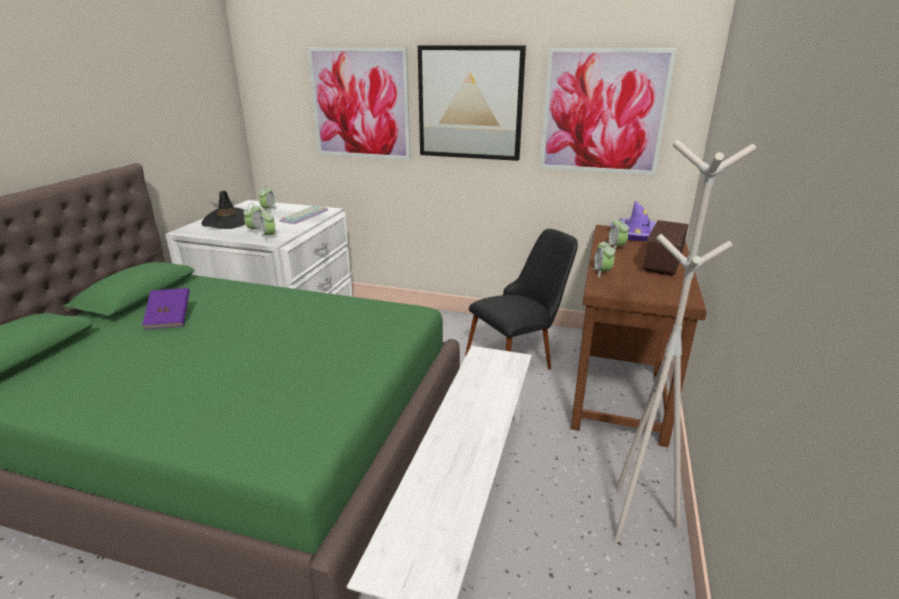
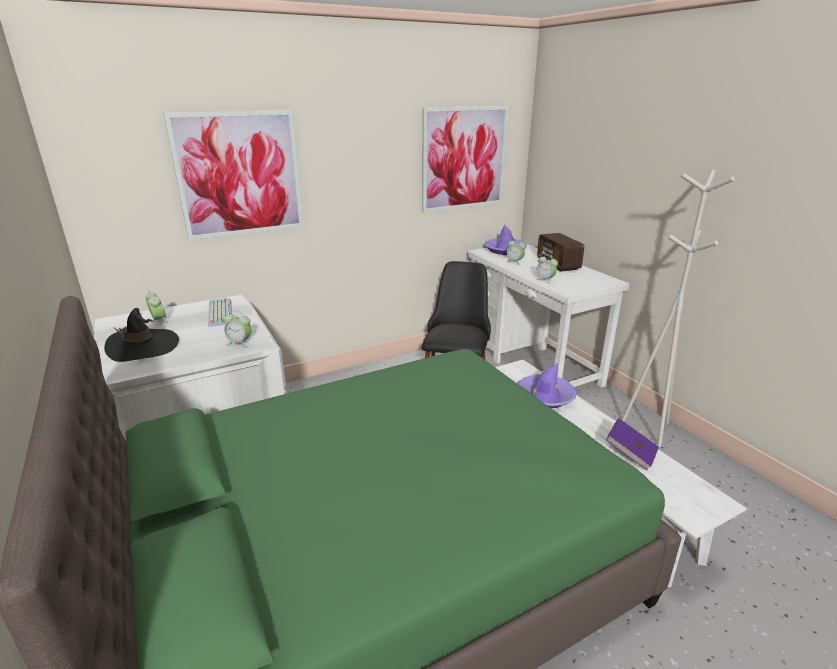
camera: 45 degrees left, 0 degrees up
purple book [142,288,190,330] -> purple book moved to [606,418,659,470]
alarm clock [243,203,261,234] -> none
picture [418,45,526,161] -> none
brown desk [571,225,707,447] -> white desk [468,244,629,388]
none -> purple hat [518,363,577,408]

